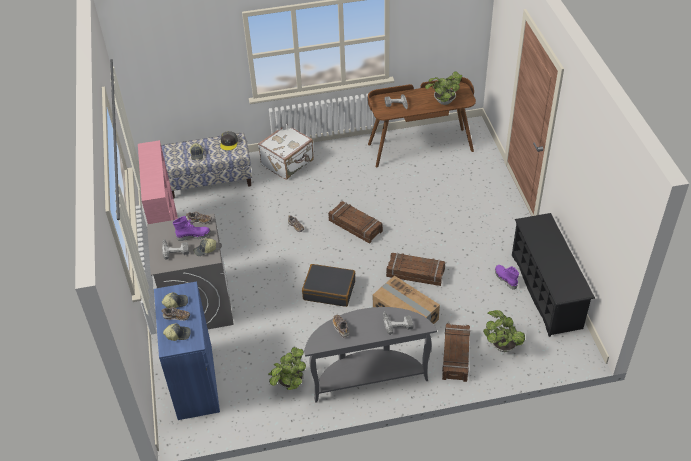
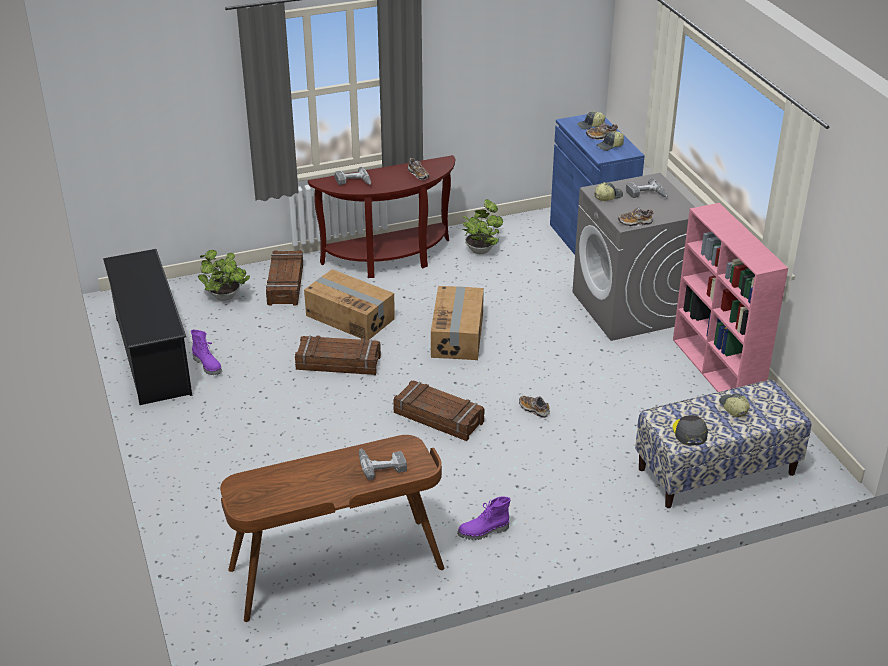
camera: 170 degrees right, 10 degrees down
purple boot [173,216,211,241] -> purple boot moved to [457,497,511,540]
white suitcase [258,124,314,180] -> none
black suitcase [302,264,355,307] -> cardboard box [431,286,484,360]
grey console table [304,307,437,403] -> brown console table [308,155,455,278]
potted plant [425,71,462,105] -> none

